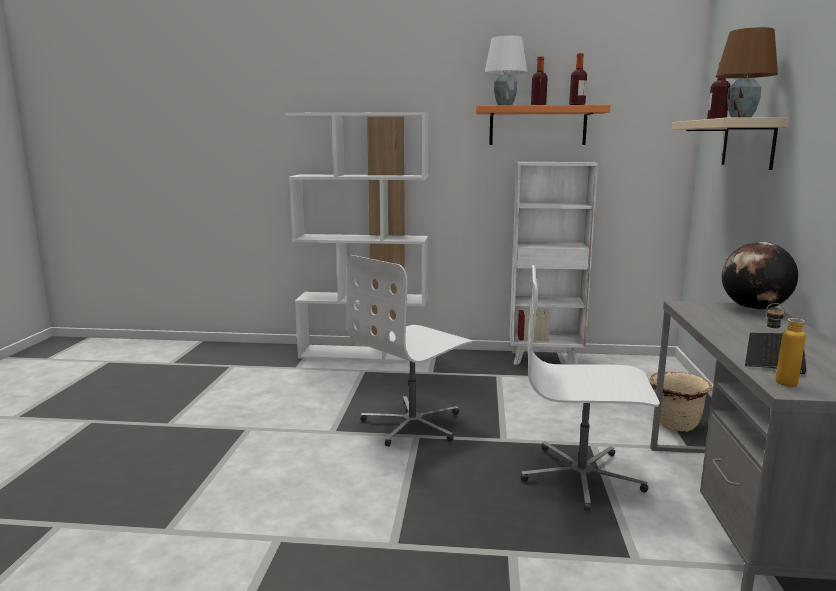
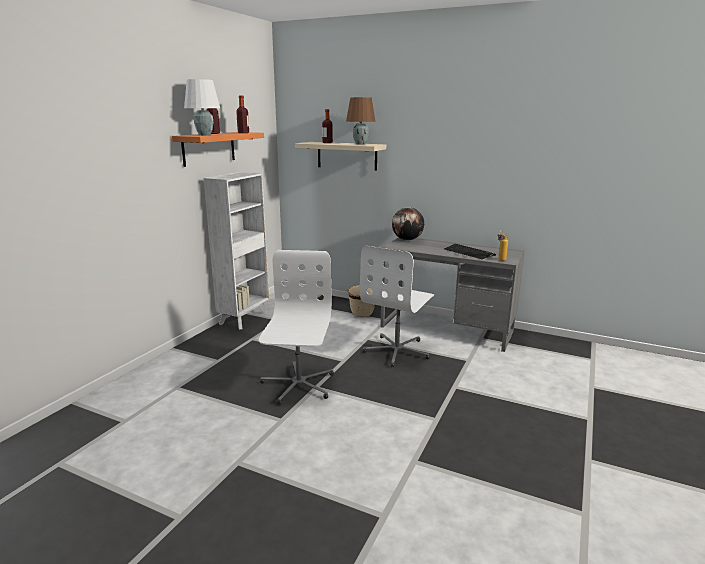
camera: 70 degrees left, 5 degrees up
white bookcase [285,112,428,363] -> none
white office chair [346,255,473,446] -> white office chair turned 150 degrees counterclockwise [259,250,334,405]

